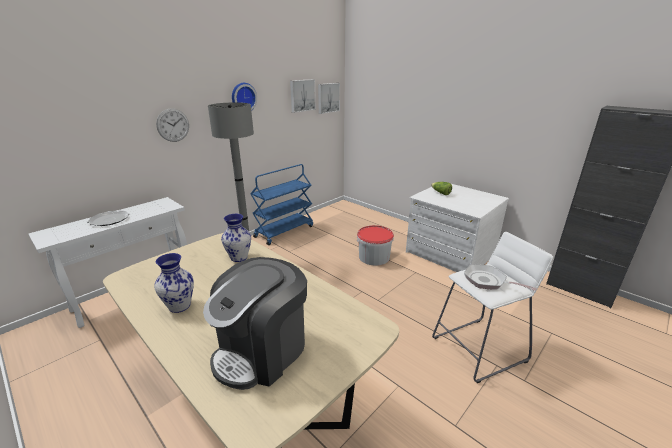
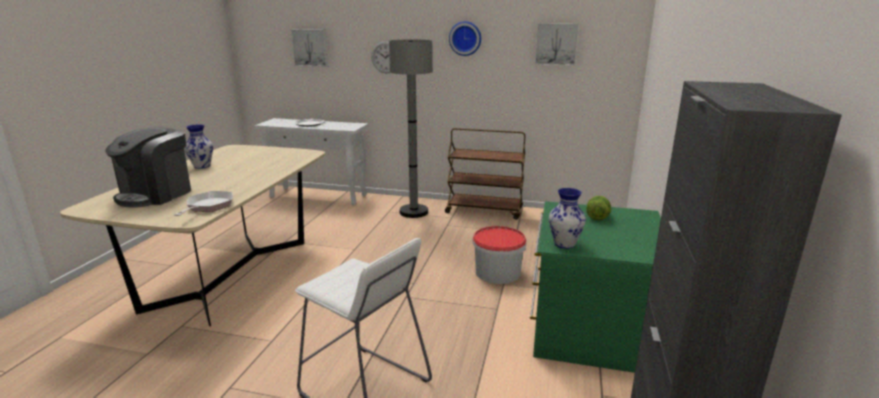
camera: 60 degrees right, 5 degrees down
coffee machine [203,257,307,390] -> coffee machine turned 75 degrees counterclockwise [105,128,191,208]
vase [221,214,251,262] -> vase moved to [549,188,586,249]
blue cart [250,164,313,245] -> brown cart [445,128,525,220]
picture [318,83,340,114] -> picture moved to [291,29,328,67]
white dresser [406,184,509,272] -> green dresser [530,201,661,373]
frying pan [464,264,537,291] -> frying pan moved to [174,191,233,216]

